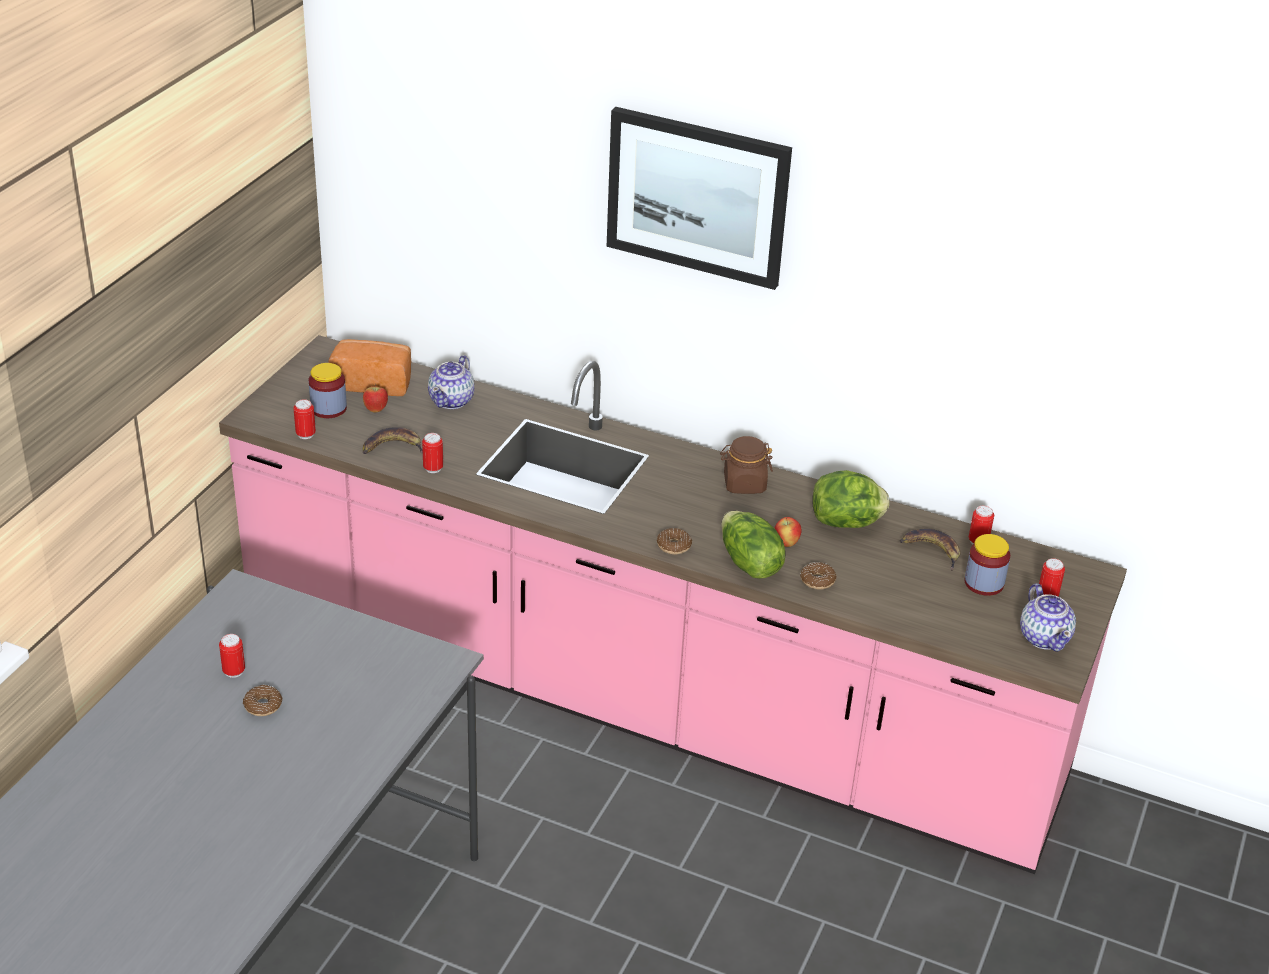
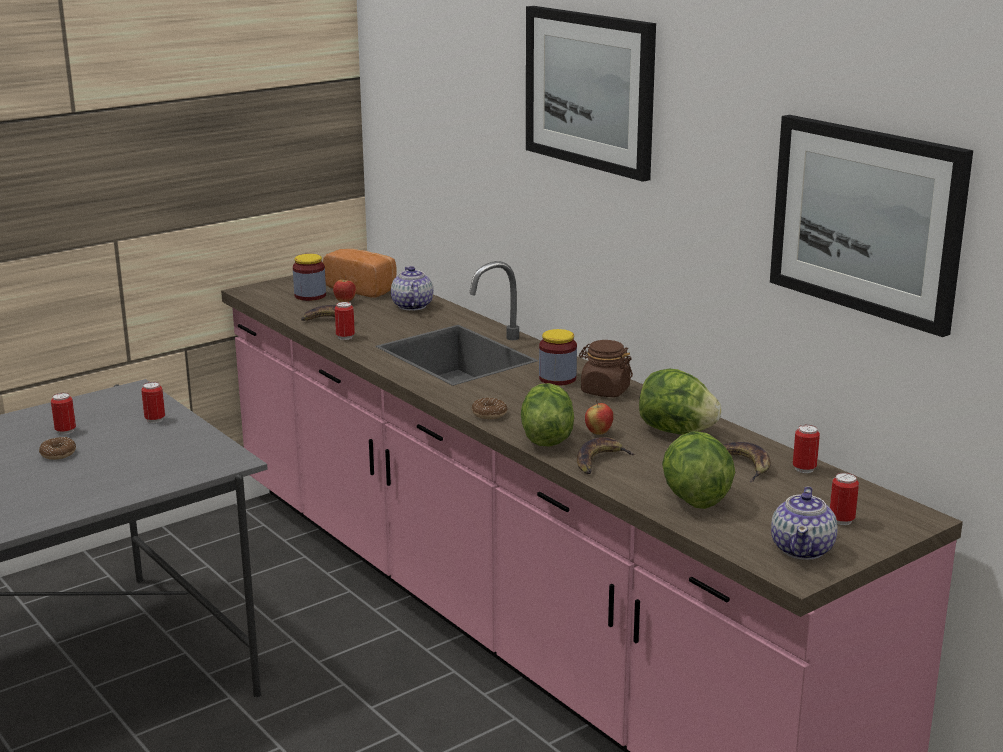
camera: 30 degrees right, 15 degrees down
can [293,399,316,439] -> can moved to [141,382,165,423]
teapot [428,355,474,409] -> teapot turned 120 degrees clockwise [391,266,433,311]
donut [800,562,836,590] -> banana [577,437,635,474]
jar [964,534,1010,596] -> jar moved to [539,329,577,386]
none -> lettuce [662,431,735,509]
none -> picture [770,115,973,337]

